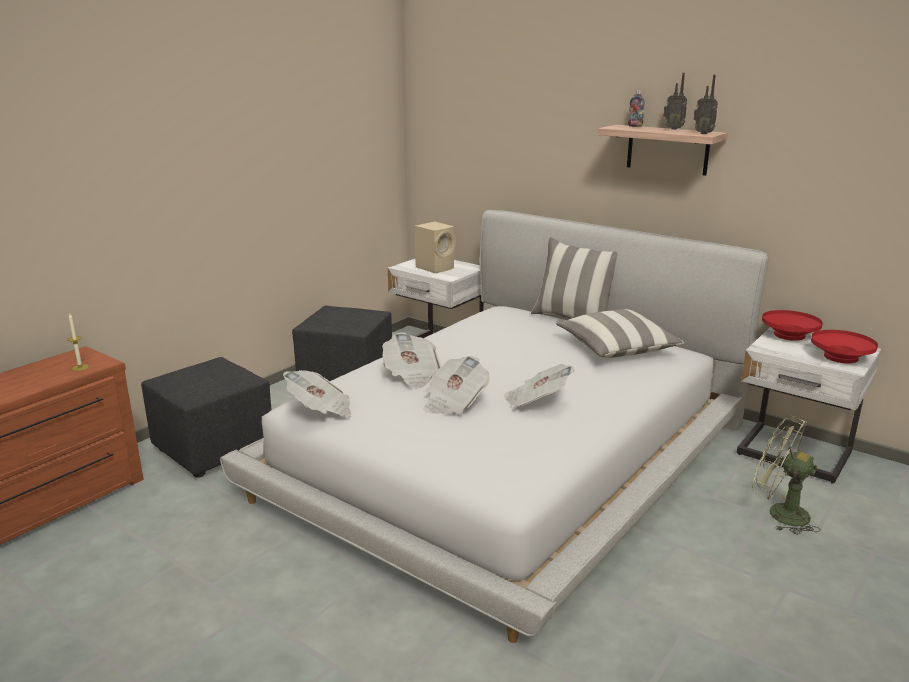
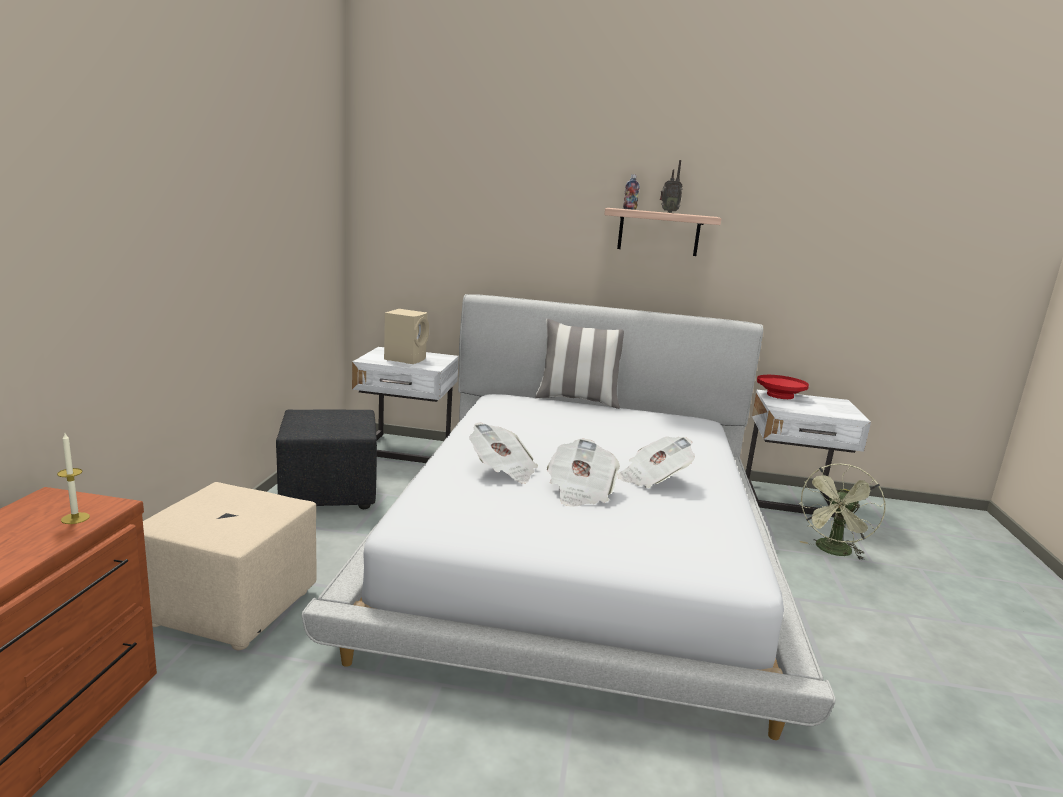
camera: 30 degrees left, 5 degrees down
black ottoman [141,357,272,478] -> beige ottoman [143,482,317,650]
newspaper [283,370,351,417] -> none
pillow [556,309,685,358] -> none
radio [693,75,718,134] -> none
green fan [752,415,820,535] -> green fan turned 60 degrees counterclockwise [798,464,885,560]
red bowl [811,330,878,363] -> none

